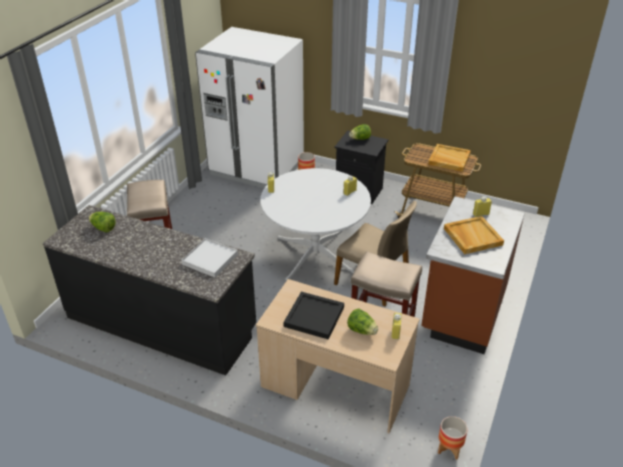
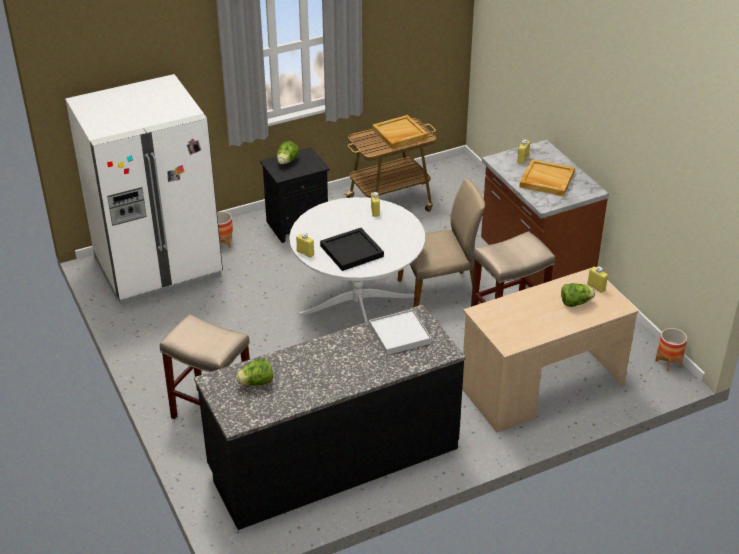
camera: 50 degrees left, 0 degrees up
black tray [283,292,344,339] -> black tray moved to [320,228,384,271]

